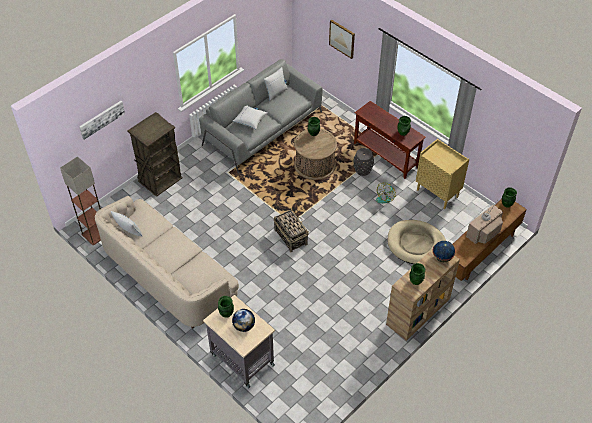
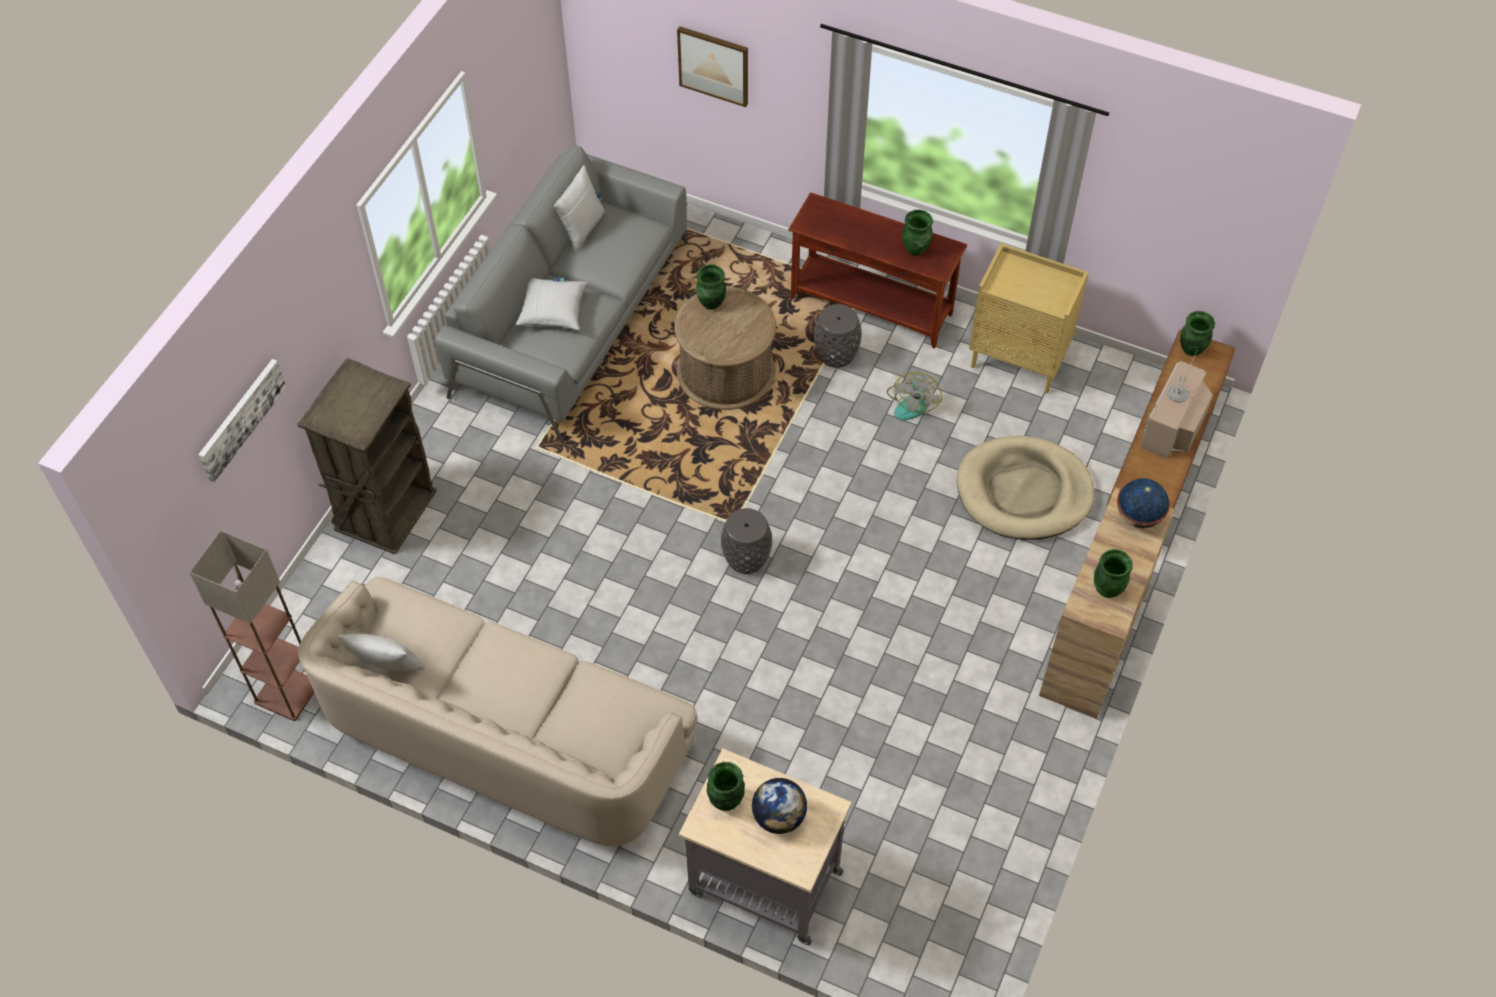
camera: 20 degrees left, 5 degrees up
basket [274,208,309,252] -> grey stool [721,508,772,574]

